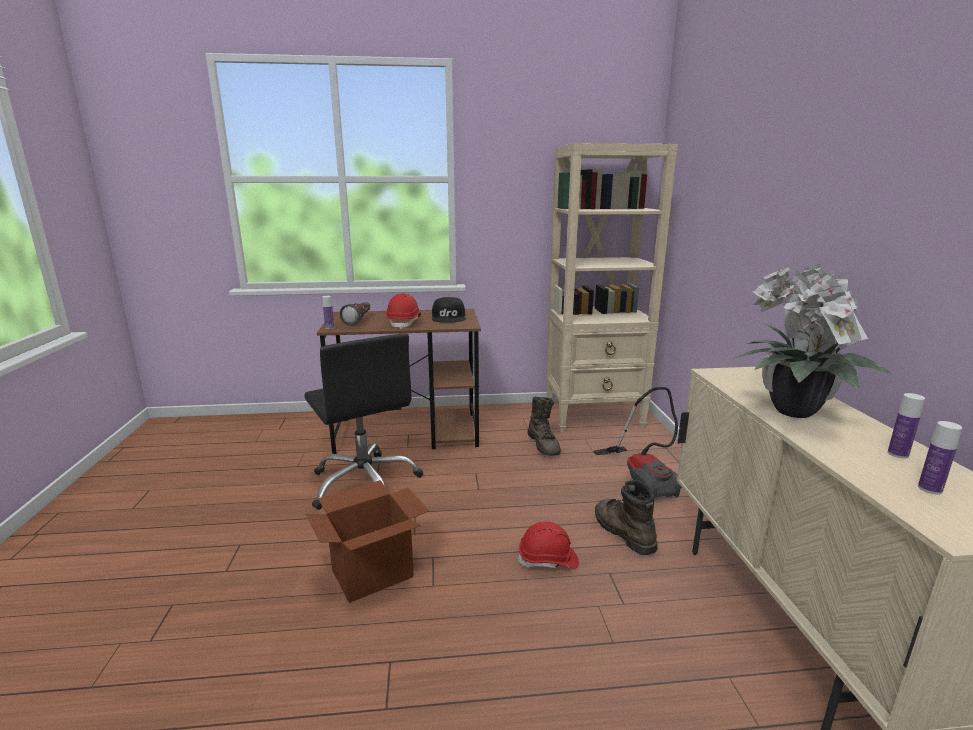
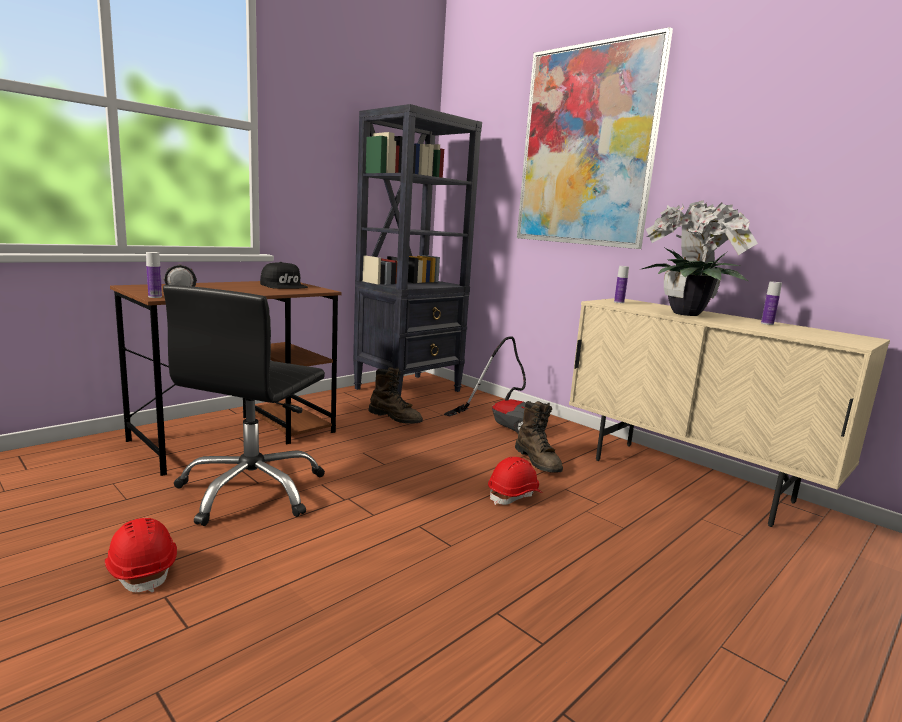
camera: 40 degrees left, 5 degrees down
black office chair [304,333,423,510] -> black office chair turned 90 degrees clockwise [163,285,325,526]
cardboard box [306,480,429,603] -> none
red hard hat [385,294,421,329] -> red hard hat moved to [105,518,177,593]
beige bookcase [546,143,678,432] -> black bookcase [353,104,482,396]
brown boot [595,480,657,555] -> brown boot turned 135 degrees counterclockwise [515,401,563,473]
bottle [918,421,962,495] -> bottle moved to [614,266,629,303]
none -> picture [517,27,673,249]

